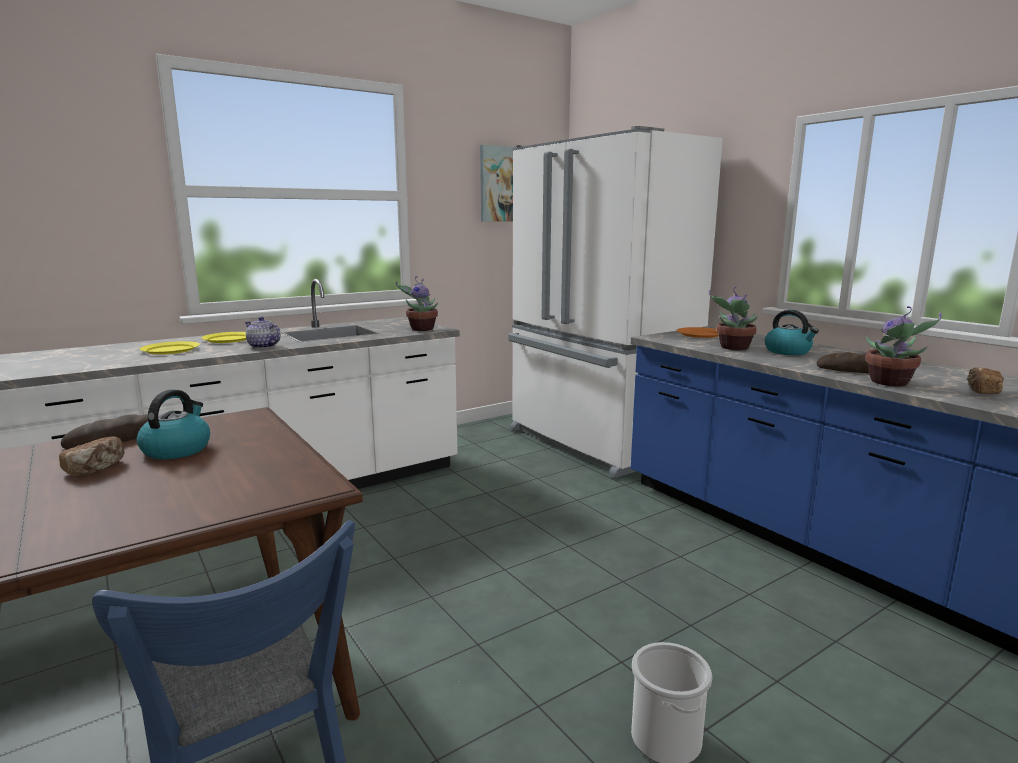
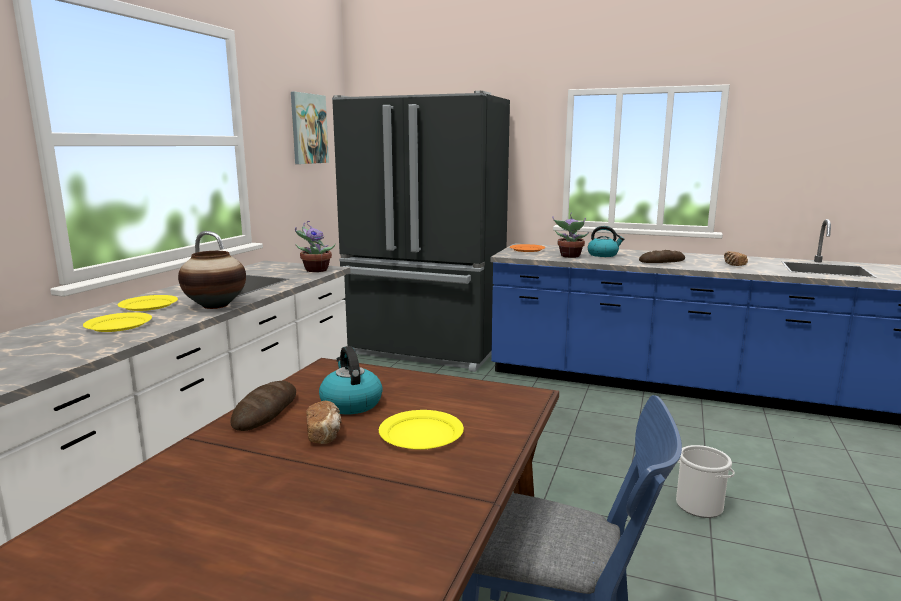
camera: 35 degrees left, 0 degrees up
teapot [245,317,281,349] -> vase [178,251,246,309]
white fridge [508,126,723,478] -> black fridge [332,91,510,372]
potted plant [865,306,942,386] -> none
none -> yellow plate [379,410,464,450]

